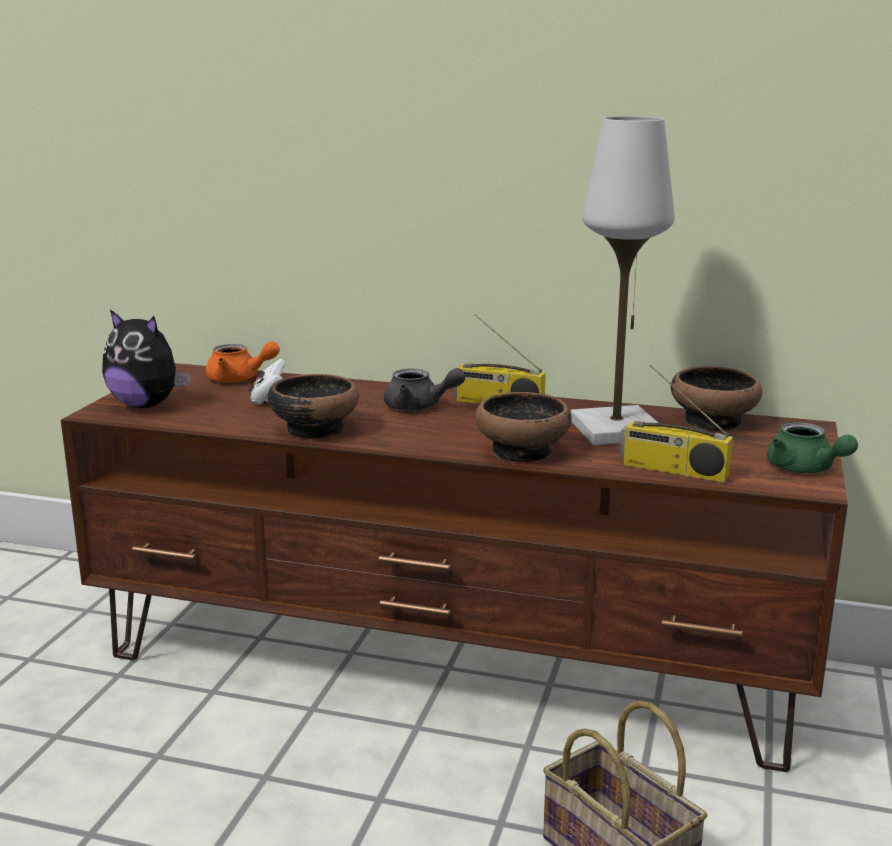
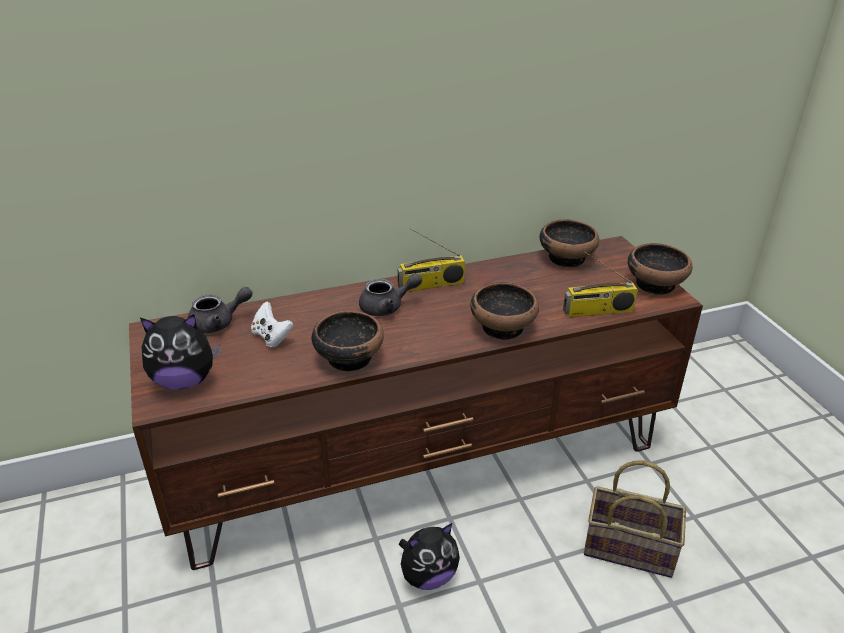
camera: 35 degrees left, 15 degrees up
orange teapot [206,341,280,383] -> grey teapot [188,287,253,333]
white table lamp [570,116,675,445] -> none
green teapot [767,422,858,473] -> bowl [628,243,692,295]
none -> plush toy [399,523,460,590]

